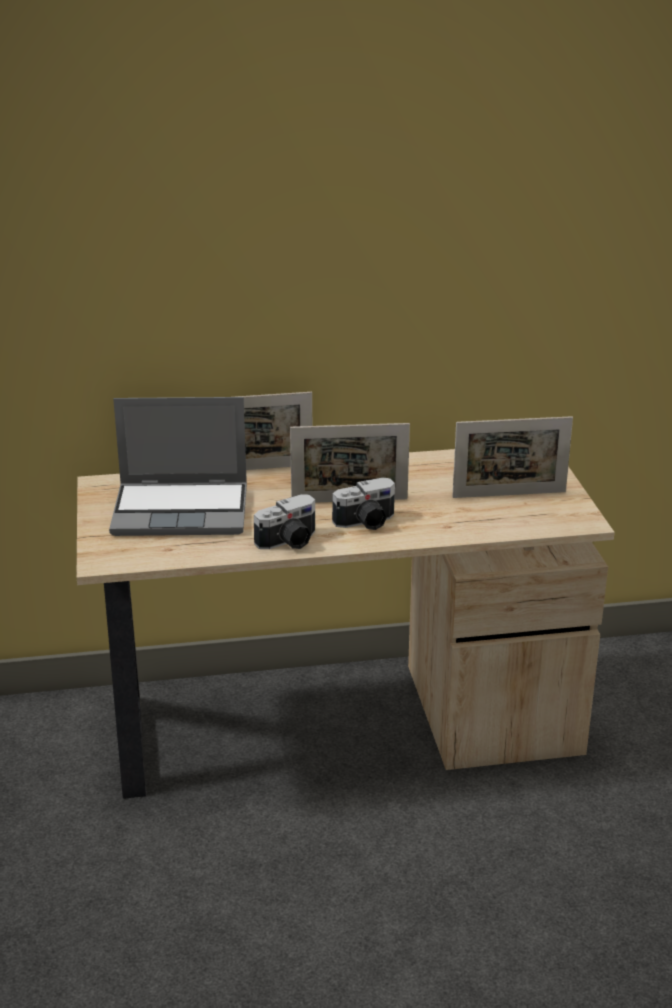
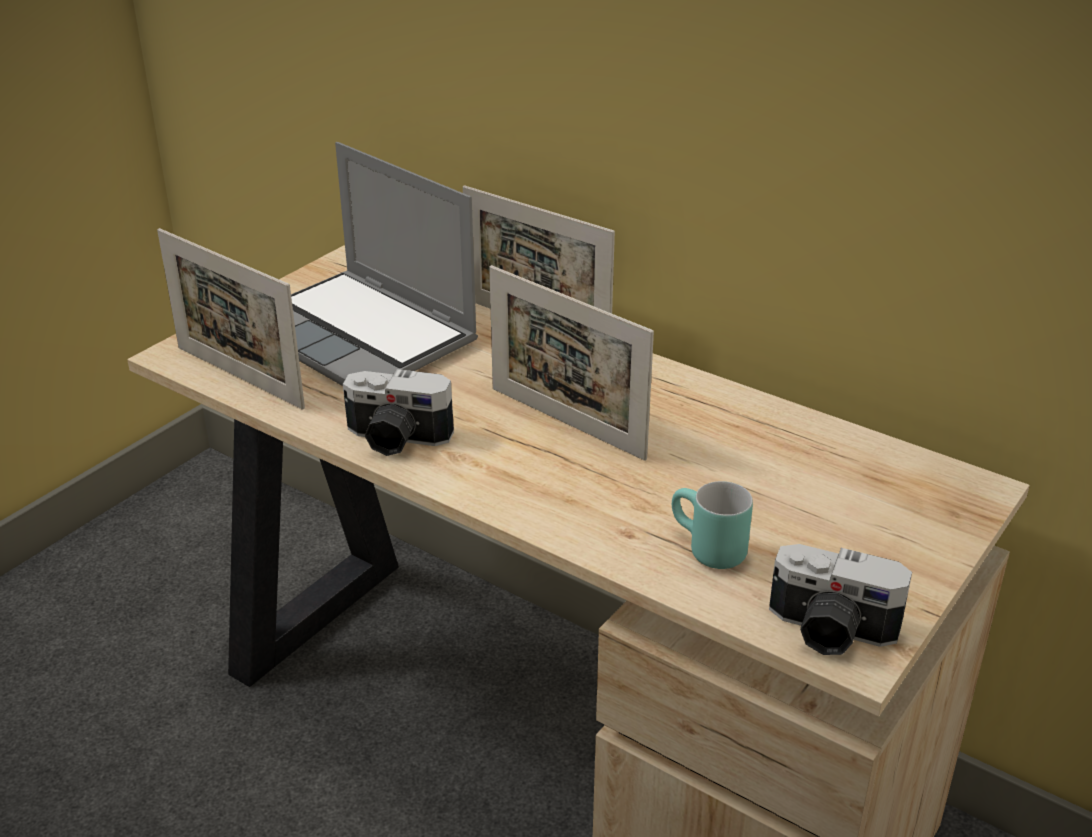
camera: 45 degrees right, 5 degrees up
camera [332,477,395,530] -> camera moved to [769,544,912,655]
picture frame [452,416,573,498] -> picture frame moved to [157,228,305,410]
none -> turquoise mug [672,481,753,569]

